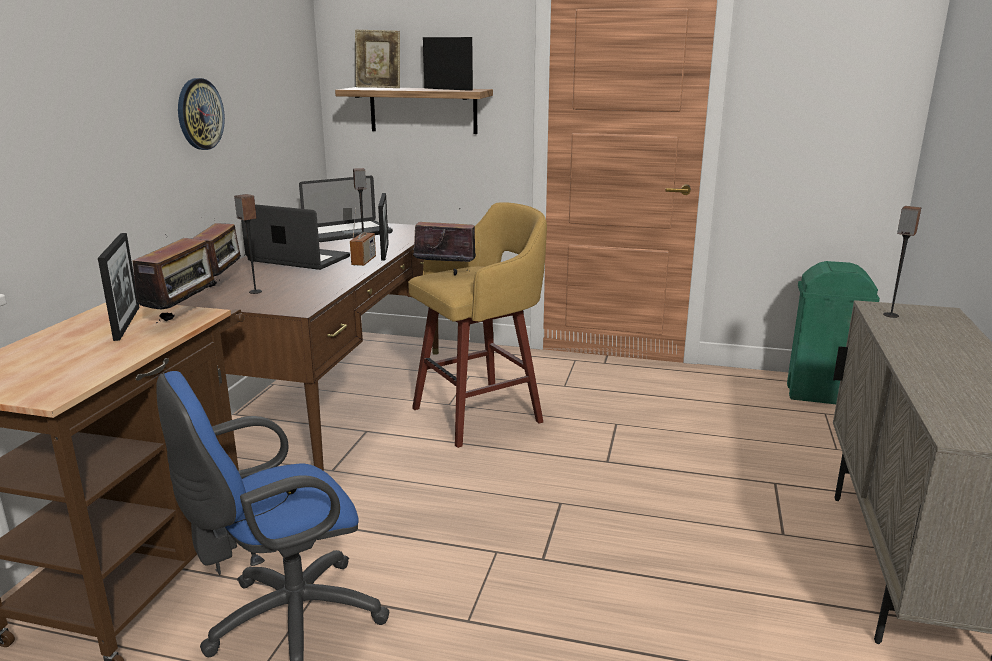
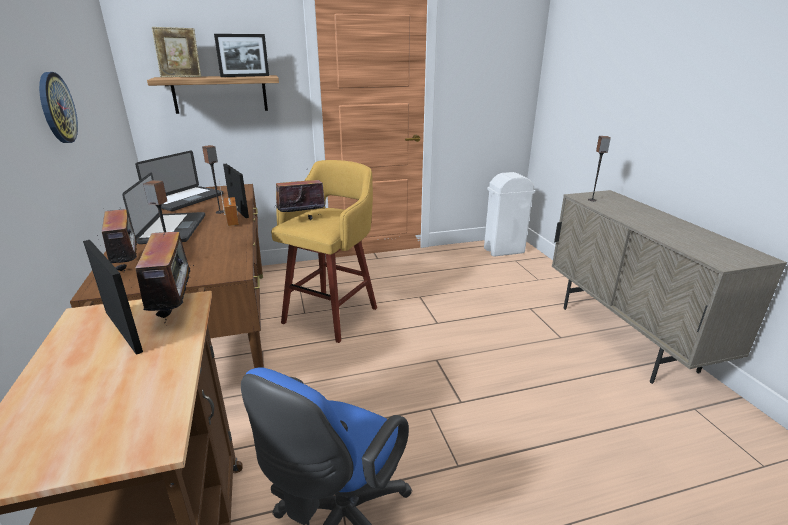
camera: 30 degrees left, 5 degrees up
laptop [241,204,350,270] -> laptop turned 90 degrees clockwise [122,172,205,244]
picture frame [423,37,473,91] -> picture frame turned 150 degrees clockwise [214,34,269,77]
green trash can [787,261,880,404] -> white trash can [484,172,536,257]

